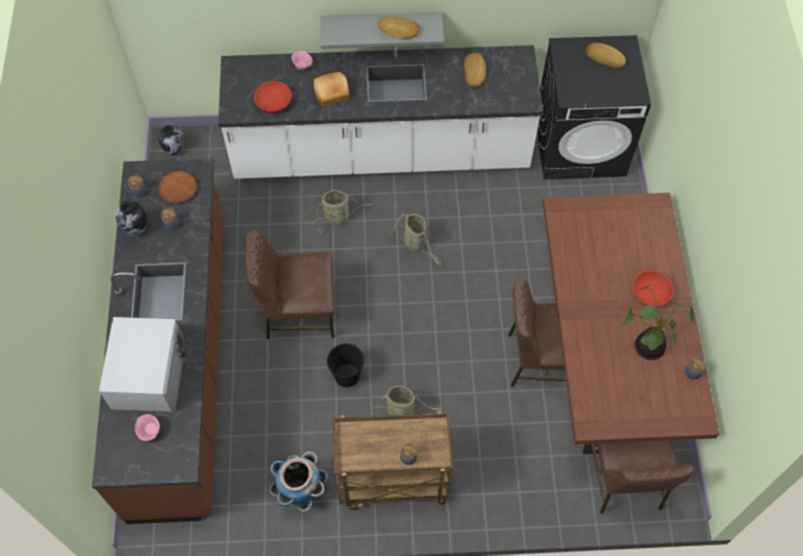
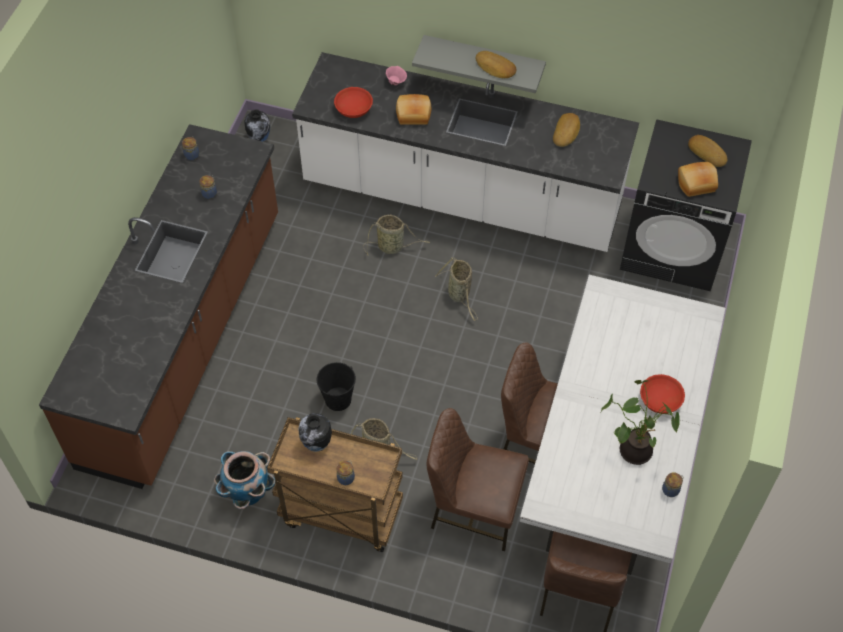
camera: 20 degrees right, 5 degrees down
white microwave [99,317,187,412] -> none
vase [115,201,147,236] -> vase moved to [298,413,332,452]
pink bowl [135,414,160,441] -> none
brown plate [158,171,197,203] -> none
brown chair [245,230,334,339] -> brown chair moved to [427,408,529,551]
brown dining table [542,193,719,454] -> white dining table [519,275,725,575]
none -> bread [678,162,718,197]

